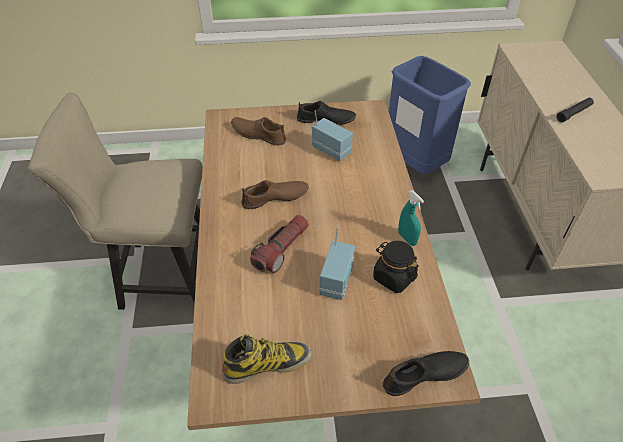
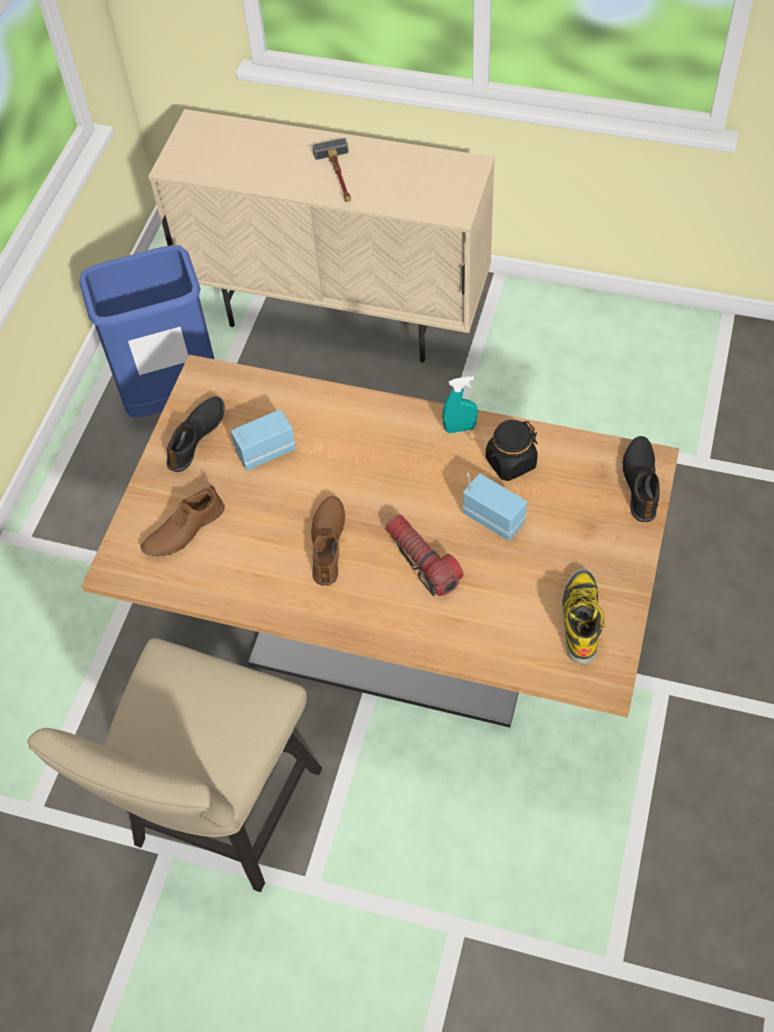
camera: 65 degrees left, 10 degrees up
black flashlight [556,98,594,122] -> hammer [313,138,351,202]

